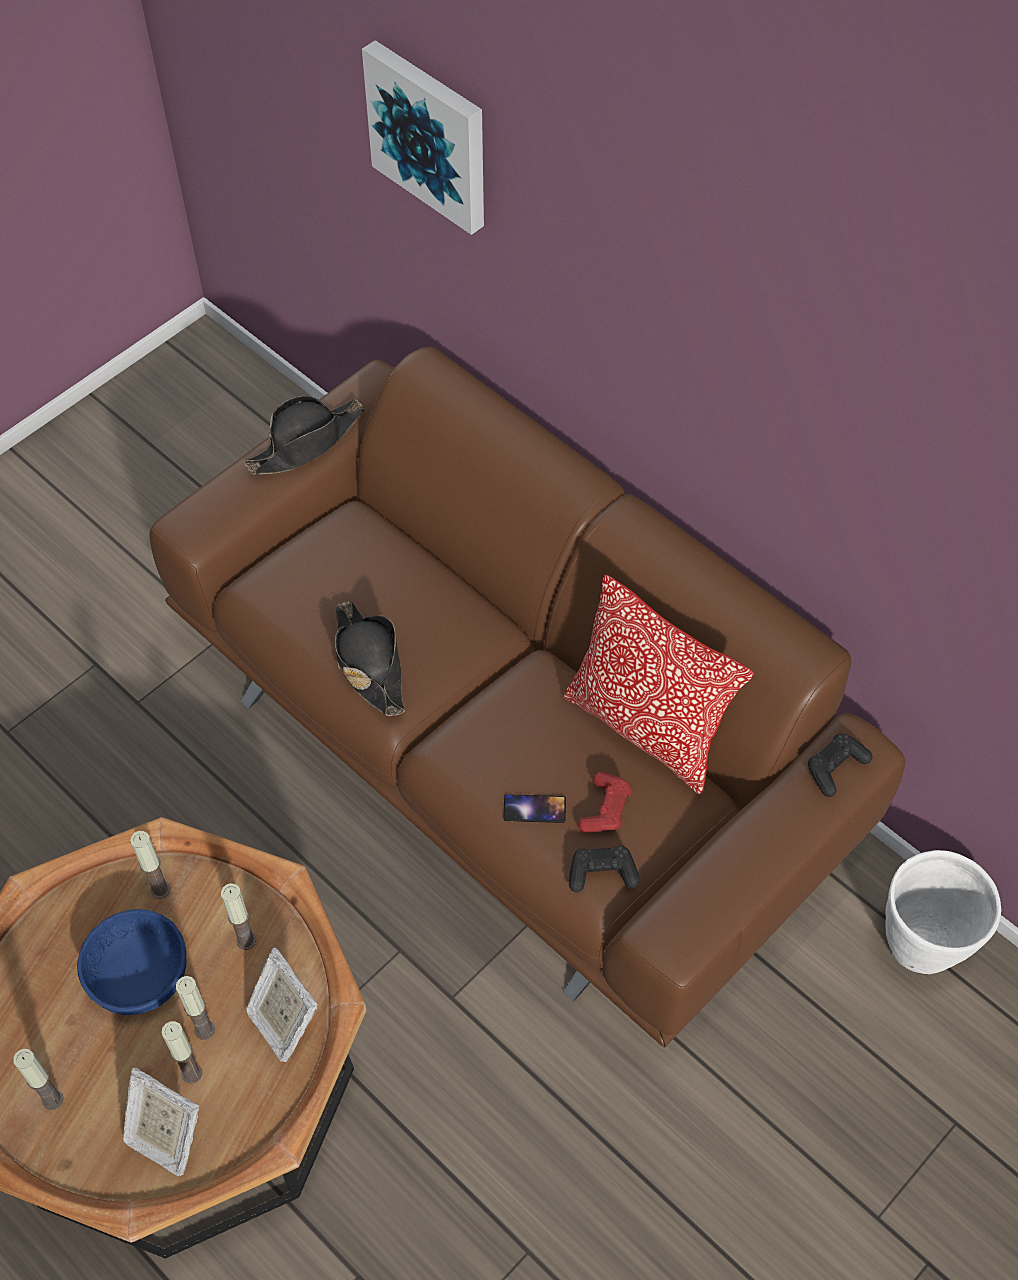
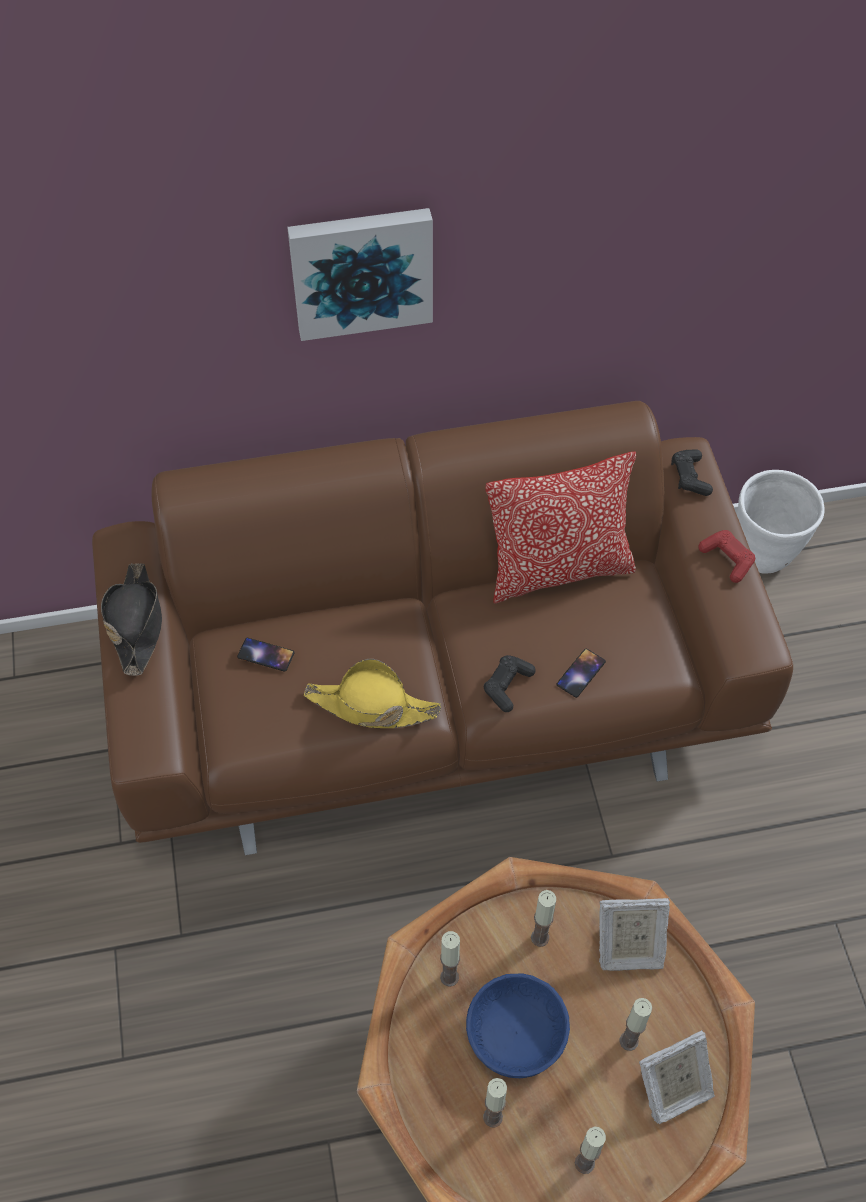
camera: 55 degrees left, 0 degrees up
candle [176,976,215,1040] -> candle moved to [483,1078,507,1127]
black hat [335,601,404,716] -> yellow hat [304,659,441,728]
picture [362,40,484,235] -> picture moved to [287,208,433,341]
black game controller [569,845,639,892] -> black game controller moved to [484,655,536,712]
red game controller [578,772,632,833] -> red game controller moved to [698,530,755,583]
none -> phone [237,638,295,672]

